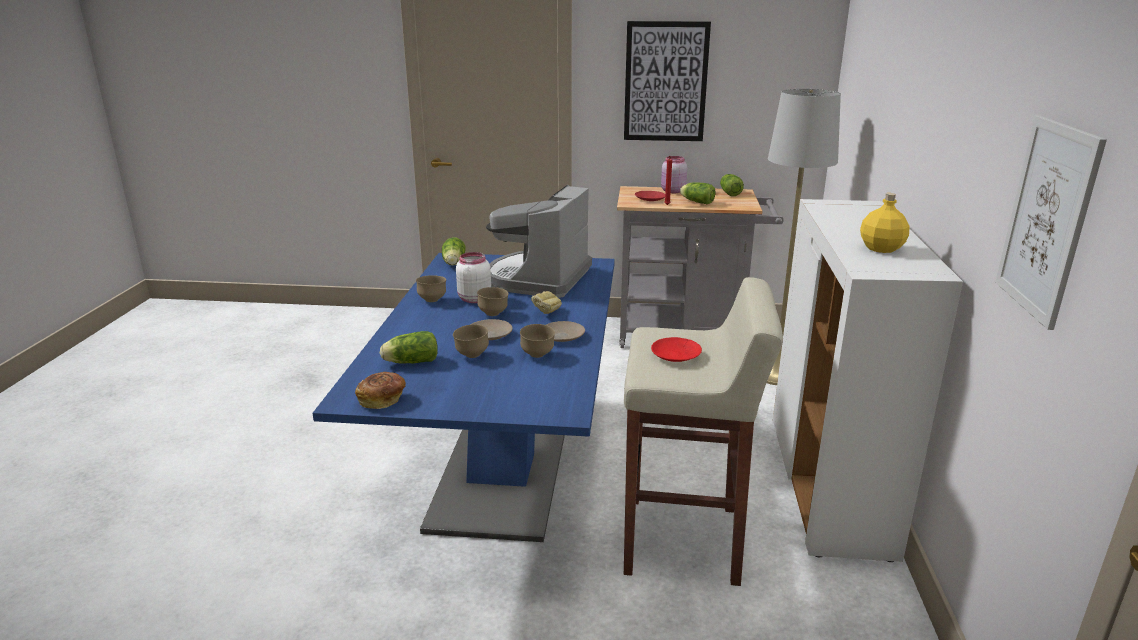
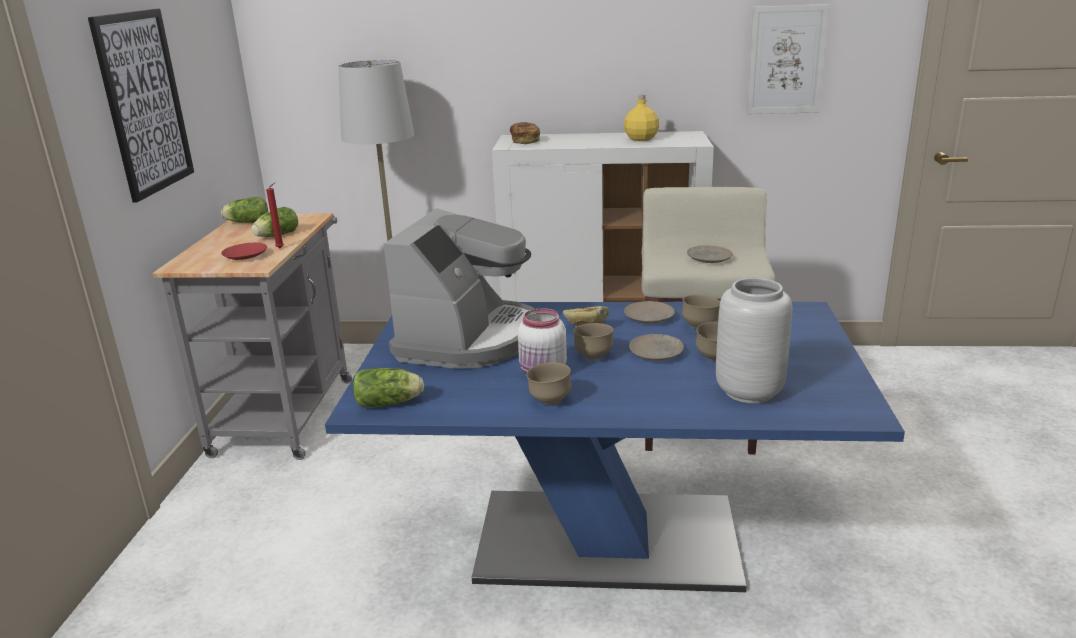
camera: 90 degrees left, 0 degrees up
bread [355,372,406,409] -> bread moved to [510,122,540,144]
lettuce [380,331,438,363] -> grey vase [716,278,792,403]
coffee machine [486,185,592,298] -> coffee machine turned 90 degrees counterclockwise [383,208,534,369]
red plate [651,337,702,362] -> beige plate [687,245,733,263]
pink jar [661,156,687,193] -> none

